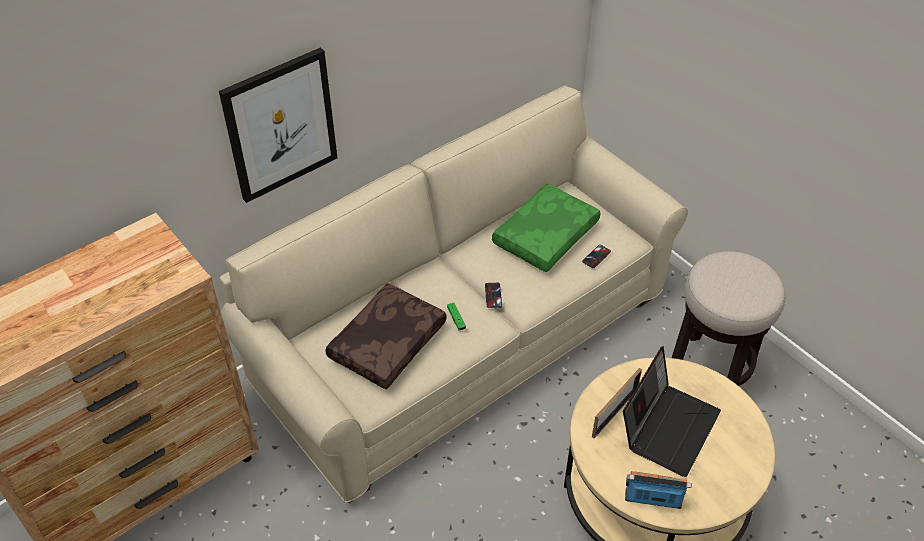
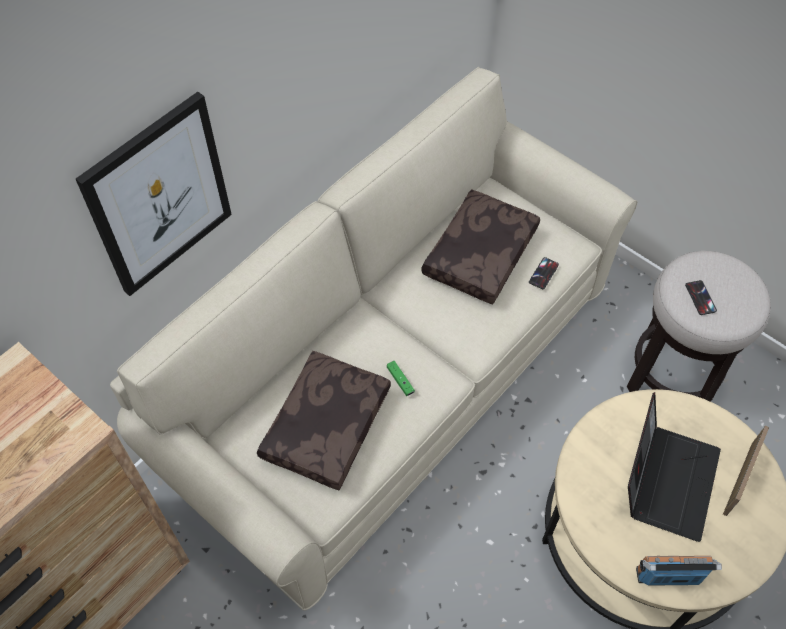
camera: 10 degrees left, 10 degrees up
phone [485,283,502,308] -> phone moved to [685,280,717,315]
green pillow [492,184,601,272] -> brown pillow [421,189,540,305]
picture frame [592,368,642,438] -> picture frame moved to [723,425,769,516]

